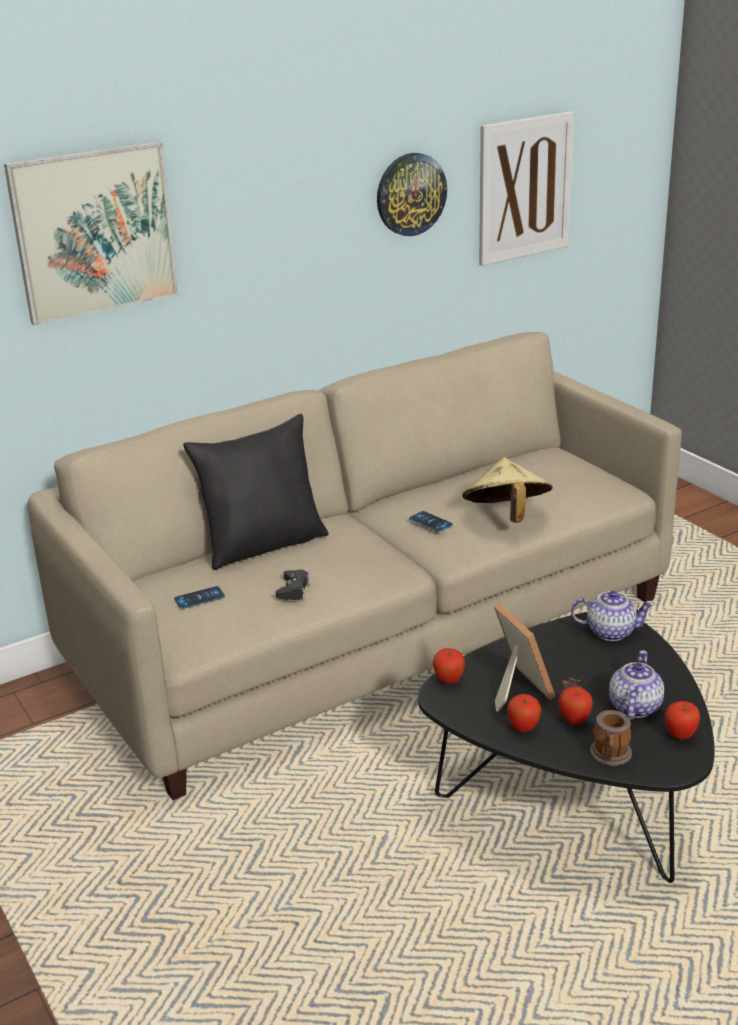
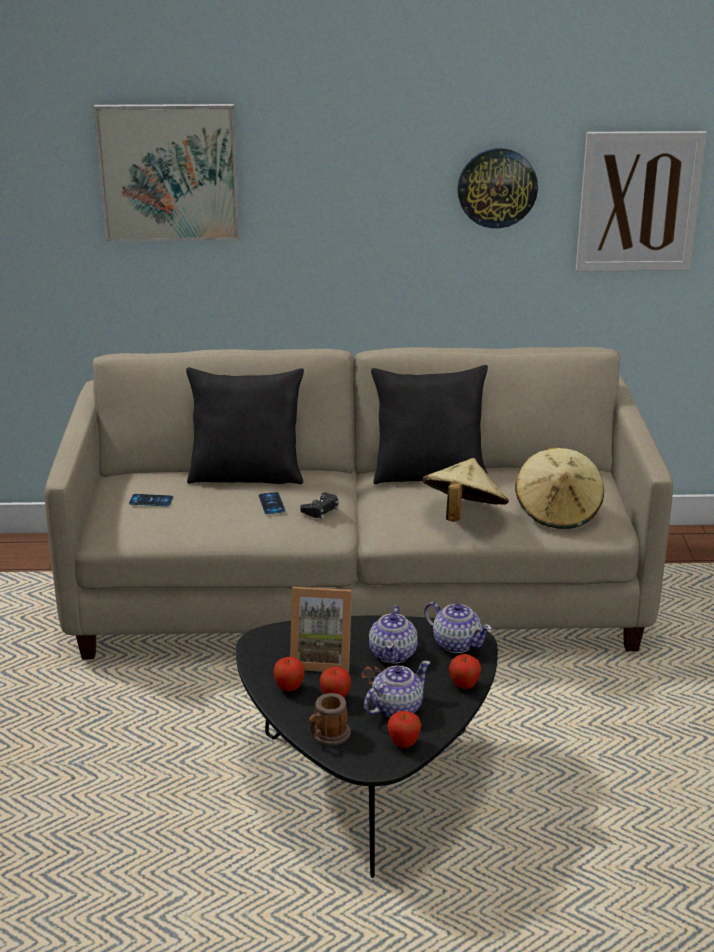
camera: 30 degrees right, 0 degrees up
black game controller [276,569,310,600] -> black game controller moved to [300,493,339,519]
phone [409,511,453,532] -> phone moved to [259,492,285,514]
apple [433,648,465,684] -> apple moved to [449,654,481,689]
picture frame [494,603,556,712] -> picture frame turned 90 degrees clockwise [290,587,352,673]
none -> teapot [369,605,418,664]
none -> black pillow [371,365,488,484]
none -> beige hat [515,447,604,529]

